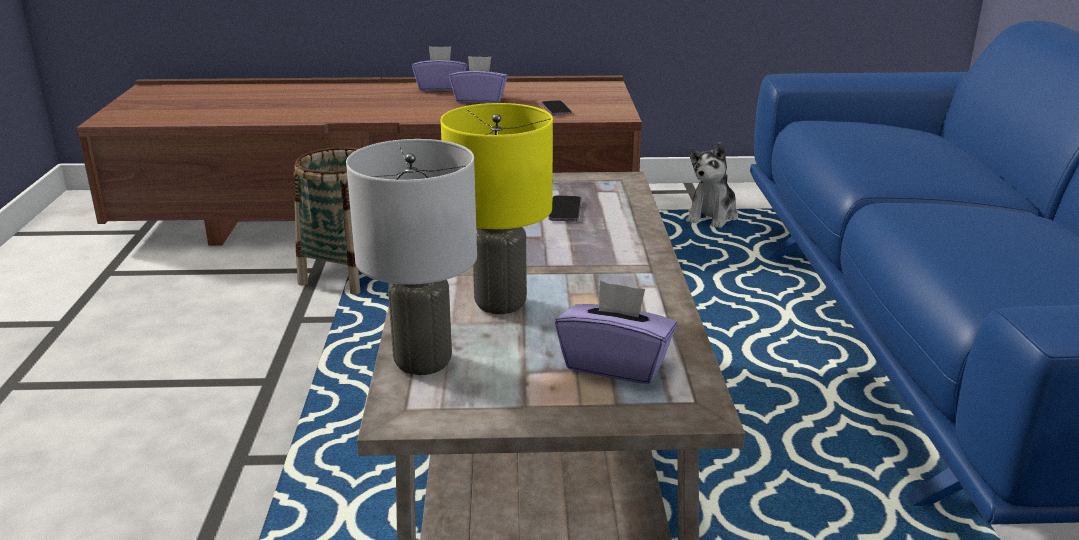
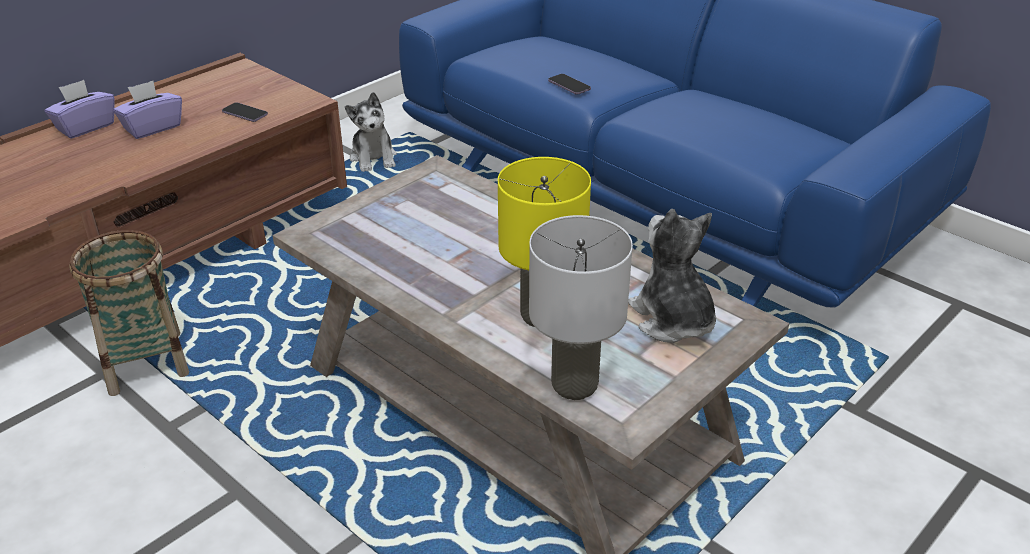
camera: 45 degrees left, 10 degrees up
phone [549,195,581,221] -> phone moved to [548,74,591,95]
purple tissue box [555,280,677,384] -> plush toy [628,209,716,343]

